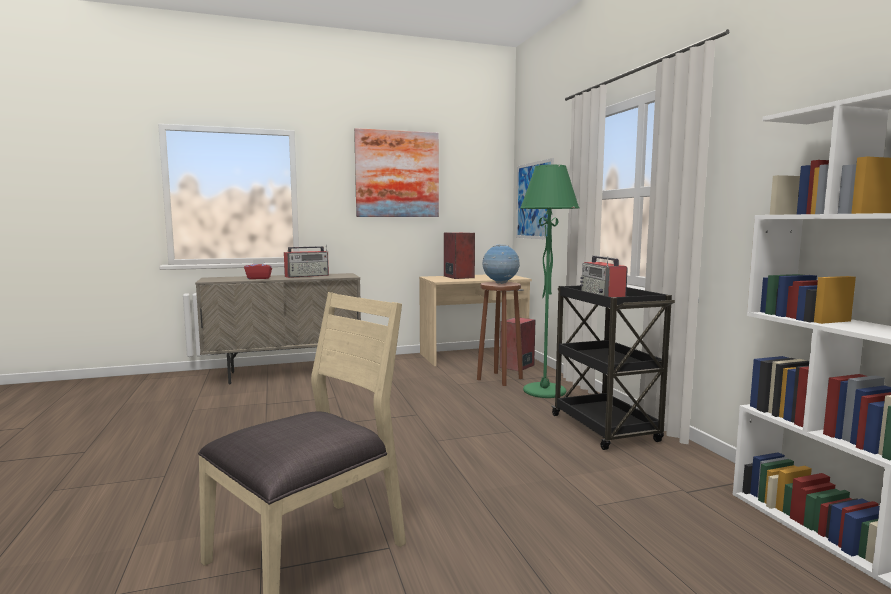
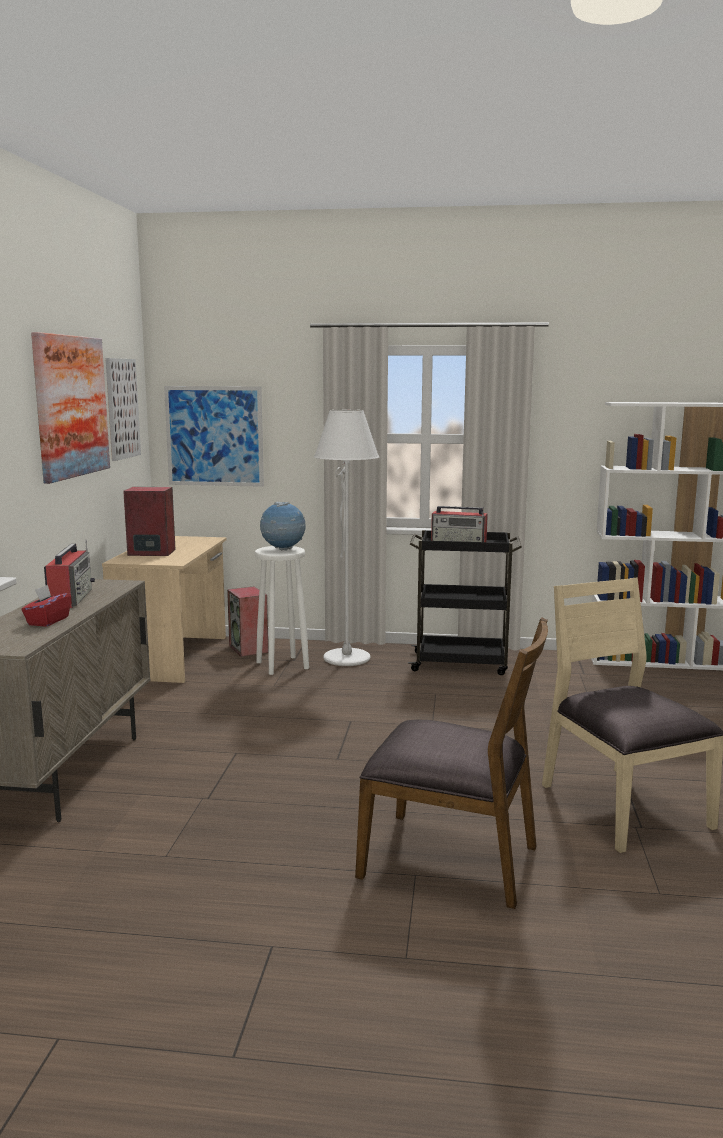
camera: 65 degrees left, 5 degrees up
brown stool [477,282,523,386] -> white stool [255,546,309,675]
green floor lamp [520,165,579,398] -> white floor lamp [314,410,379,666]
none -> picture [105,358,141,461]
none -> brown chair [355,617,548,909]

